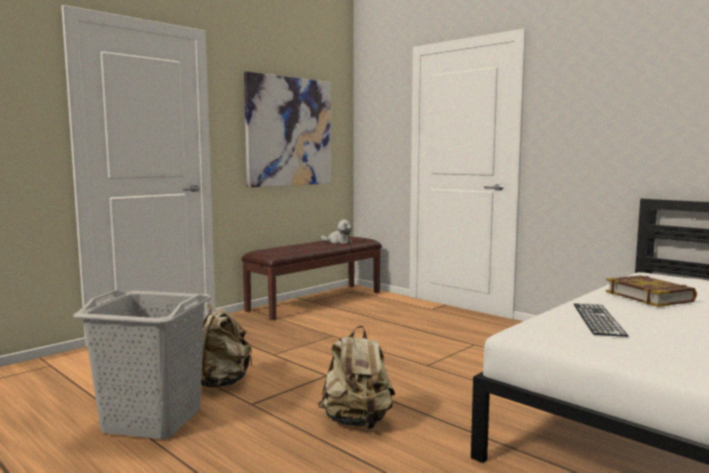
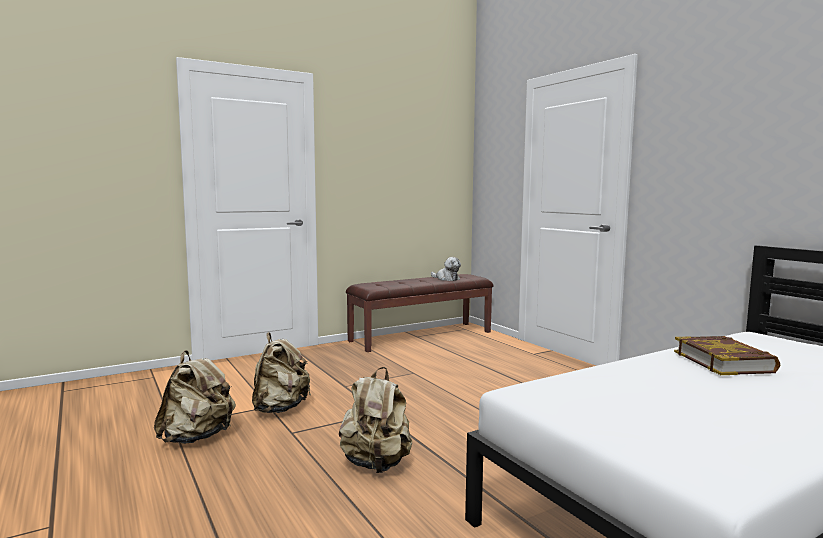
camera: 15 degrees right, 0 degrees up
grey laundry basket [73,290,212,440] -> beige backpack [154,350,236,444]
picture [244,71,331,187] -> none
keyboard [574,303,628,337] -> none

